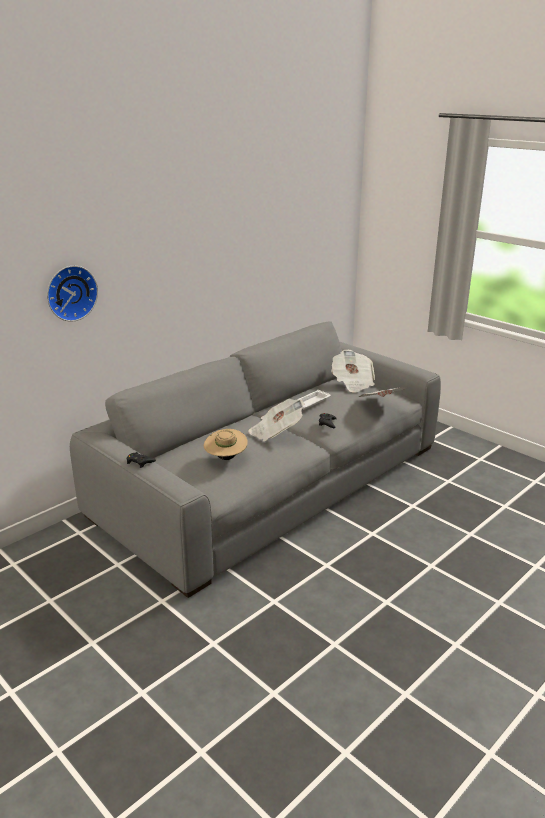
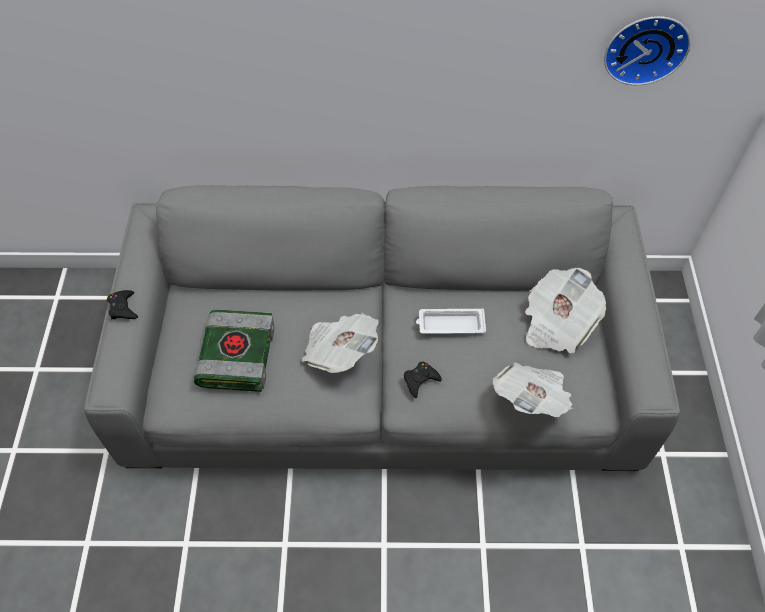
camera: 45 degrees right, 30 degrees up
wall clock [47,266,98,322] -> wall clock moved to [604,16,691,85]
beige hat [204,429,248,460] -> book [194,310,275,392]

